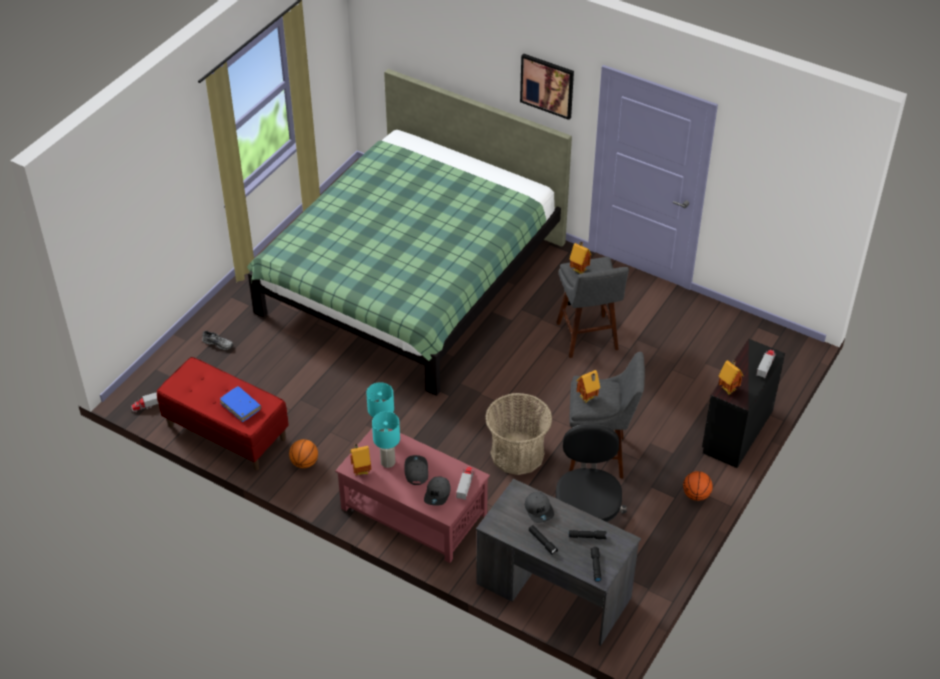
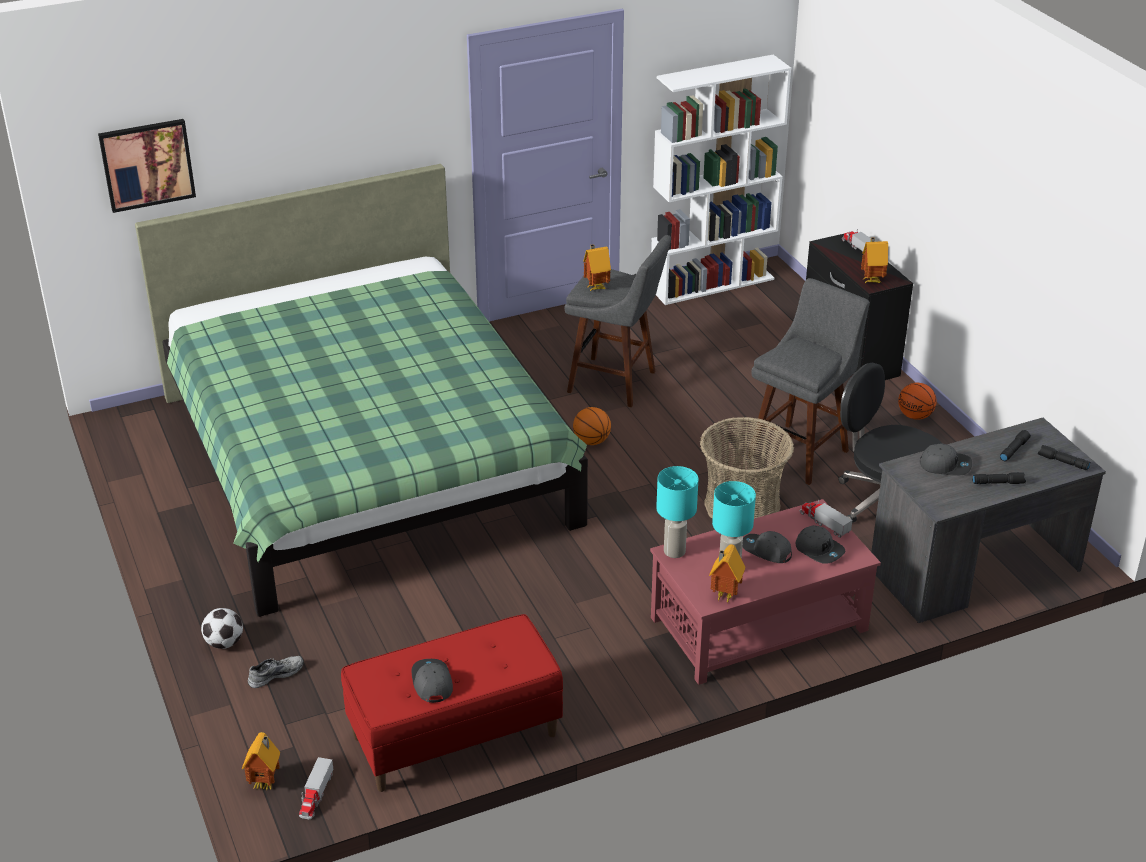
camera: 55 degrees left, 10 degrees down
blue book [220,386,261,422] -> none
basketball [289,439,318,468] -> basketball moved to [573,407,611,445]
picture [520,53,574,120] -> picture moved to [98,119,196,213]
toy house [576,370,600,403] -> toy house moved to [242,732,280,790]
none -> football [201,608,243,649]
none -> grey cap [412,659,453,703]
none -> white bookcase [651,55,791,305]

